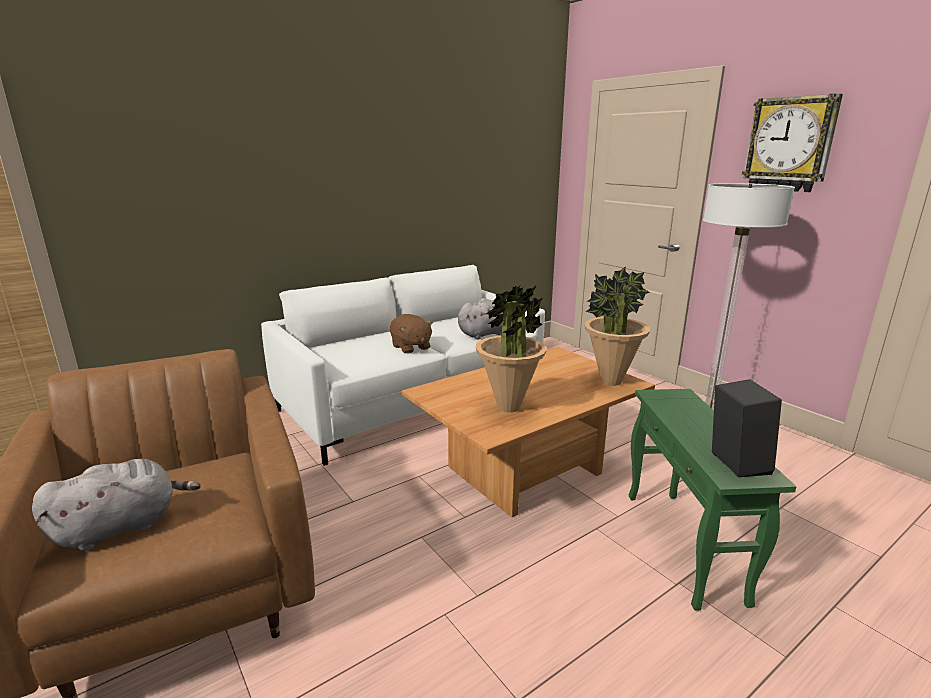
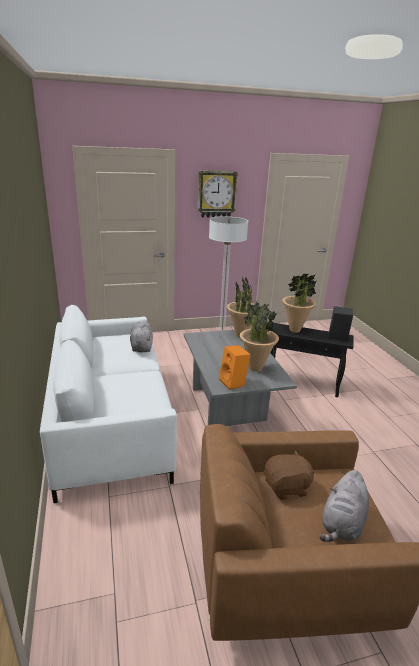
camera: 70 degrees left, 5 degrees up
grey plush toy [32,459,201,551] -> grey plush toy turned 135 degrees counterclockwise [319,470,369,542]
brown plush toy [390,314,433,353] -> brown plush toy moved to [264,450,315,500]
brown coffee table [402,347,655,517] -> grey coffee table [184,328,297,426]
green side table [629,389,797,611] -> black side table [269,323,353,397]
none -> orange speaker [219,345,251,390]
none -> potted plant [282,273,317,333]

